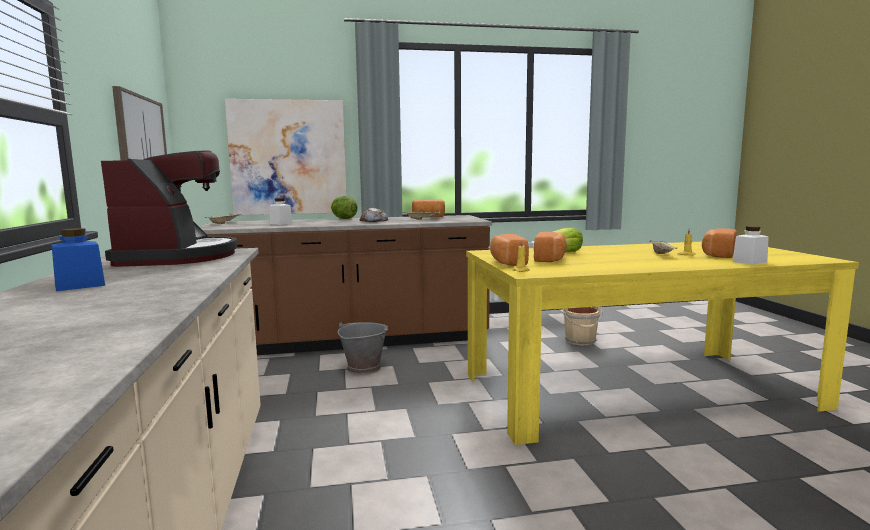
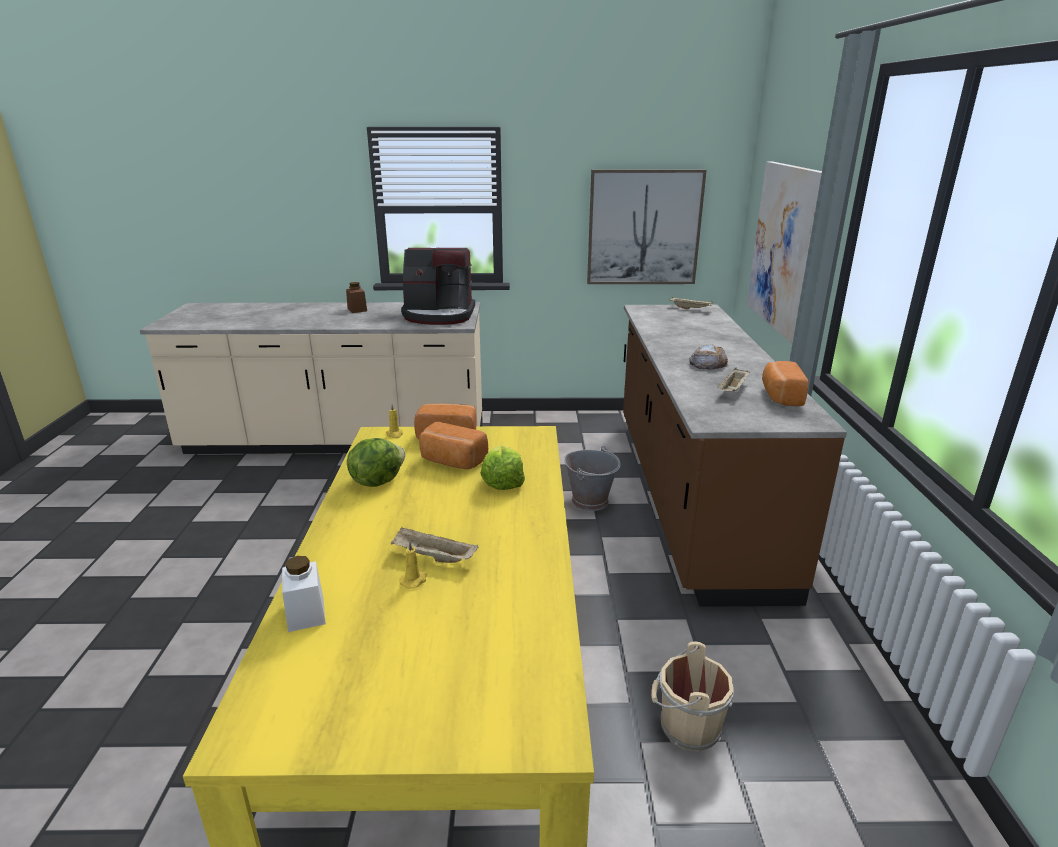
camera: 100 degrees right, 15 degrees up
blue jar [52,228,105,291] -> brown jar [346,282,367,313]
white jar [269,198,292,225] -> none
lettuce [331,196,358,219] -> lettuce moved to [347,438,406,487]
bread [702,228,737,258] -> none

